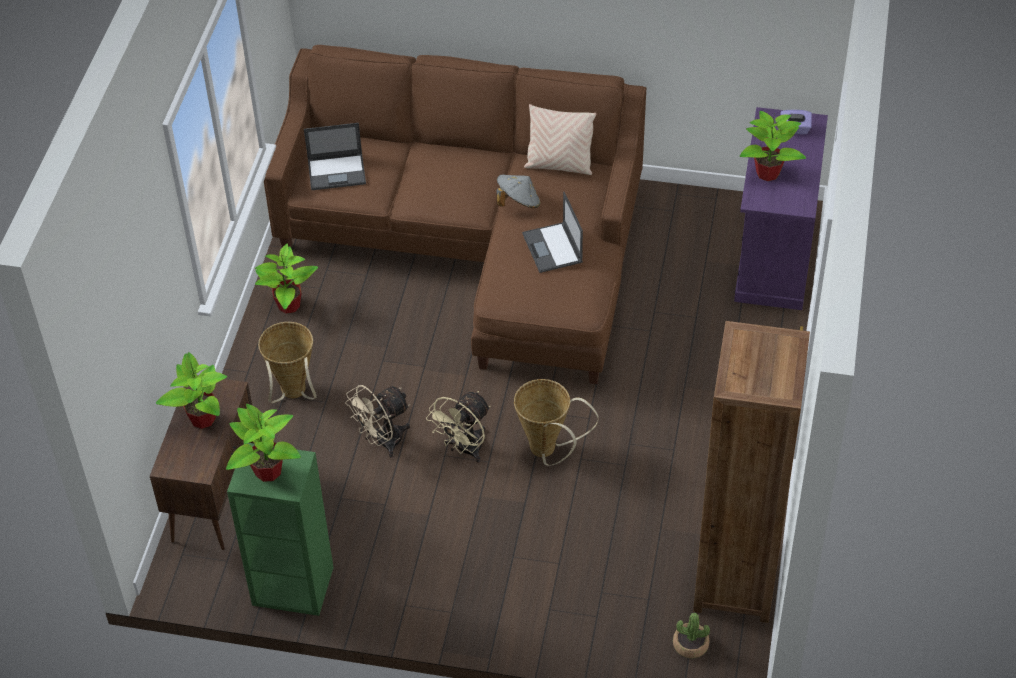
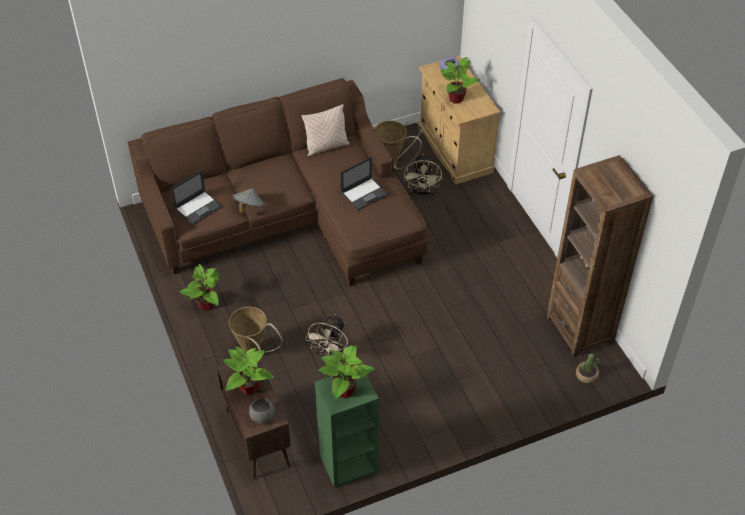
camera: 35 degrees left, 0 degrees up
beige fan [426,391,490,463] -> beige fan moved to [404,154,442,196]
grey hat [496,175,540,208] -> grey hat moved to [232,188,265,215]
basket [514,379,599,466] -> basket moved to [375,121,422,169]
laptop [522,192,583,273] -> laptop turned 75 degrees counterclockwise [341,157,388,211]
purple cabinet [734,107,828,310] -> beige cabinet [419,56,501,185]
none -> grey bowl [249,398,275,424]

